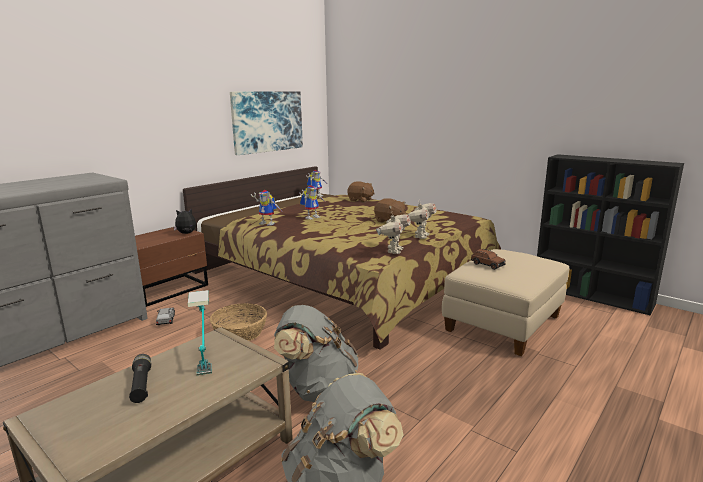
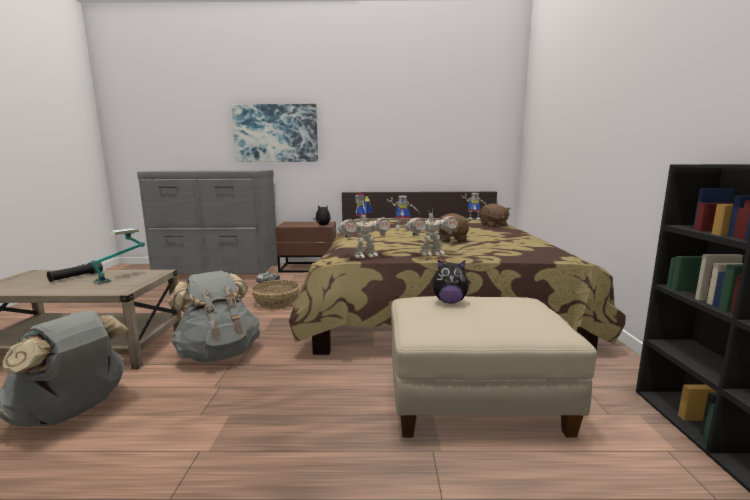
camera: 50 degrees right, 5 degrees down
picture [230,91,303,155] -> picture moved to [231,104,318,162]
brown toy car [471,249,506,270] -> plush toy [433,260,470,303]

